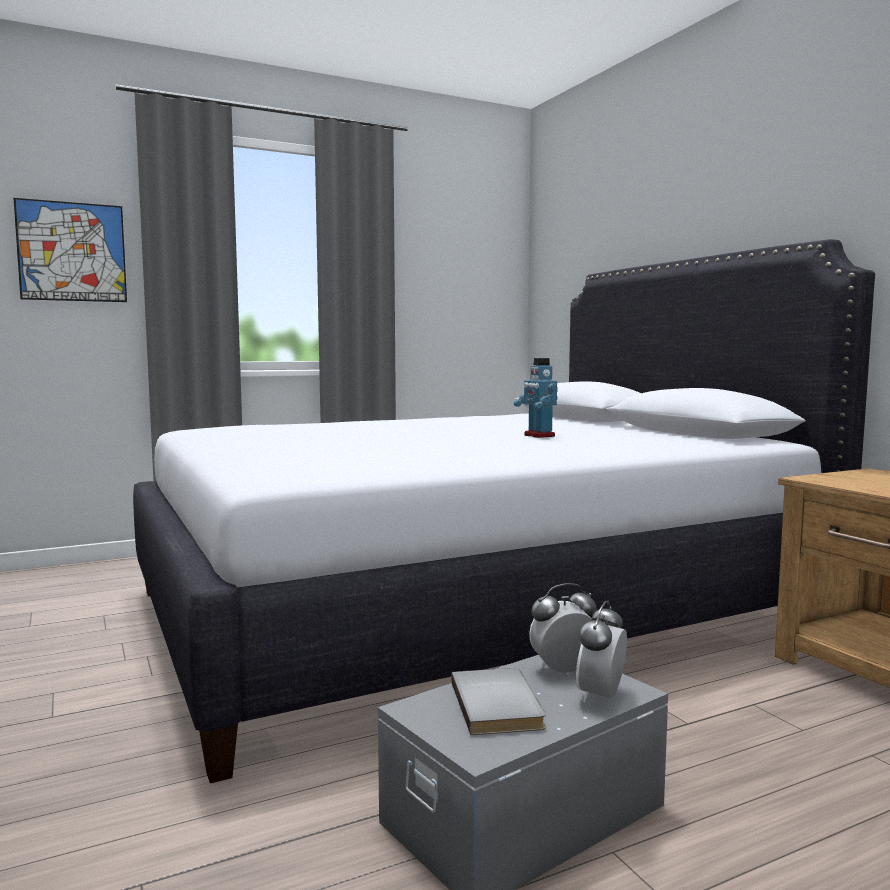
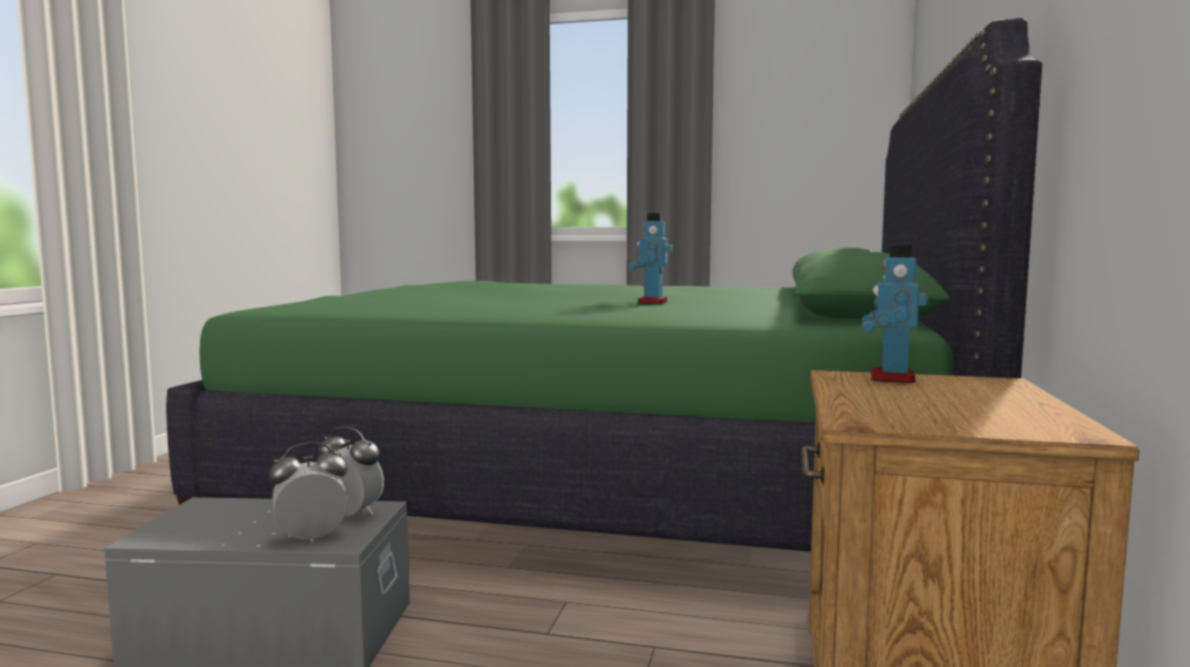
camera: 40 degrees right, 0 degrees up
picture [14,198,127,302] -> none
white bed [133,239,875,783] -> green bed [166,18,1043,552]
grey book [451,668,546,735] -> none
none -> toy robot [862,244,928,383]

